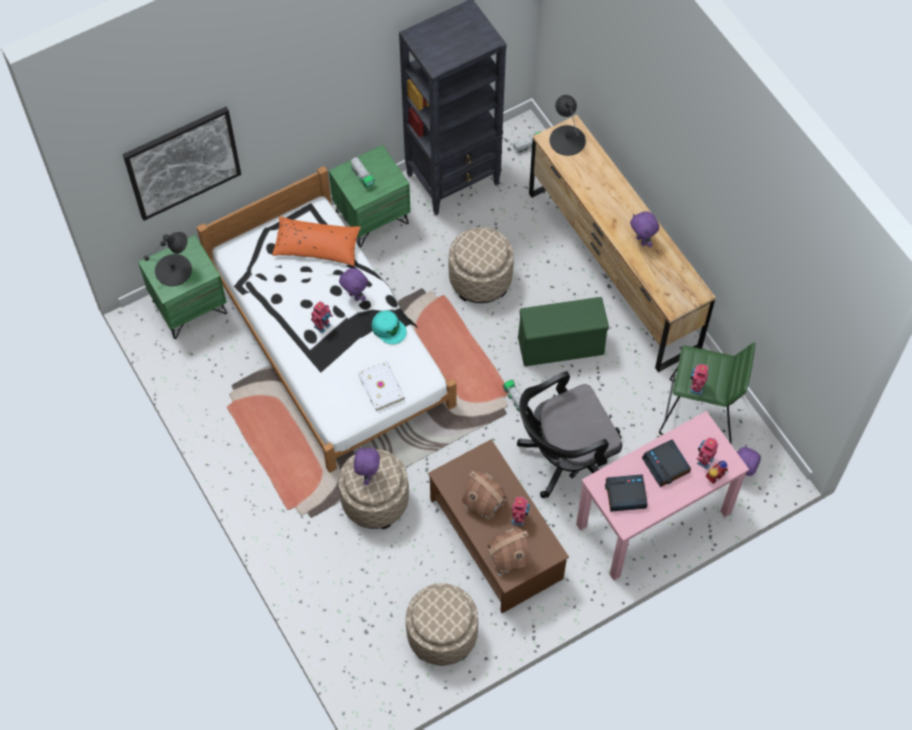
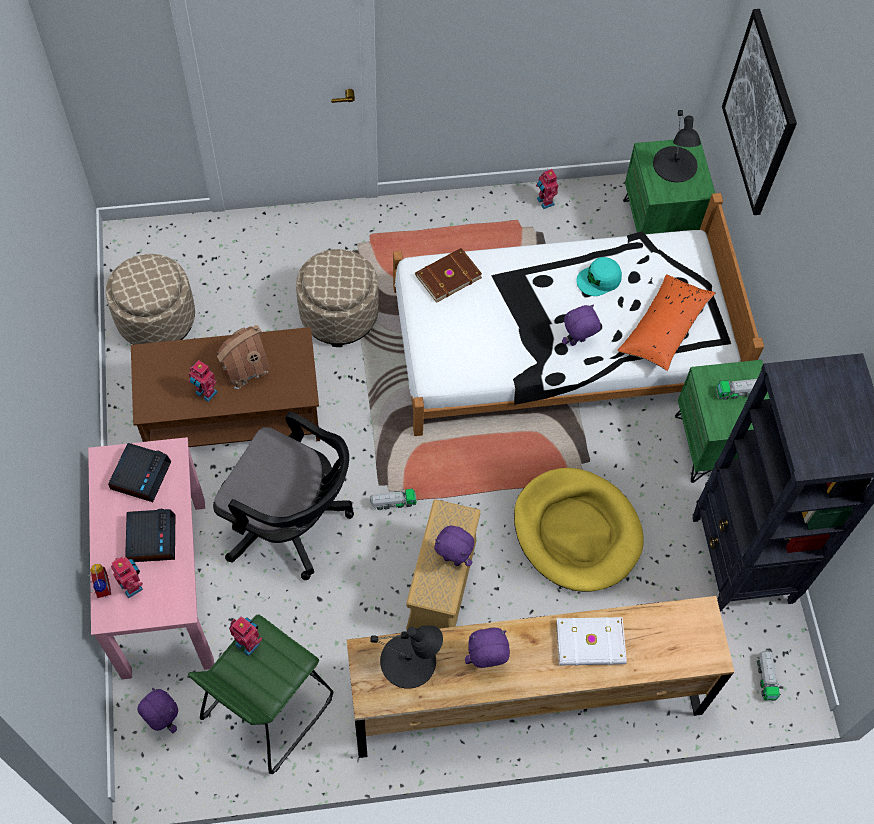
camera: 110 degrees right, 0 degrees up
toy robot [311,301,333,333] -> toy robot moved to [536,168,558,209]
purple plush toy [354,447,380,485] -> purple plush toy moved to [434,526,474,566]
white book [358,361,405,411] -> white book moved to [556,617,627,666]
turquoise cap [372,311,407,344] -> turquoise cap moved to [576,257,622,296]
beige ottoman [448,227,514,303] -> yellow dog bed [514,468,644,592]
toy house [488,528,530,576] -> none
black office chair [517,371,622,498] -> black office chair turned 120 degrees clockwise [213,411,354,580]
green storage box [518,297,609,366] -> beige storage box [406,499,481,630]
black table lamp [549,95,586,156] -> black table lamp moved to [370,626,443,689]
alarm clock [642,440,691,487] -> alarm clock turned 90 degrees clockwise [125,509,175,562]
none -> brown book [415,248,482,303]

